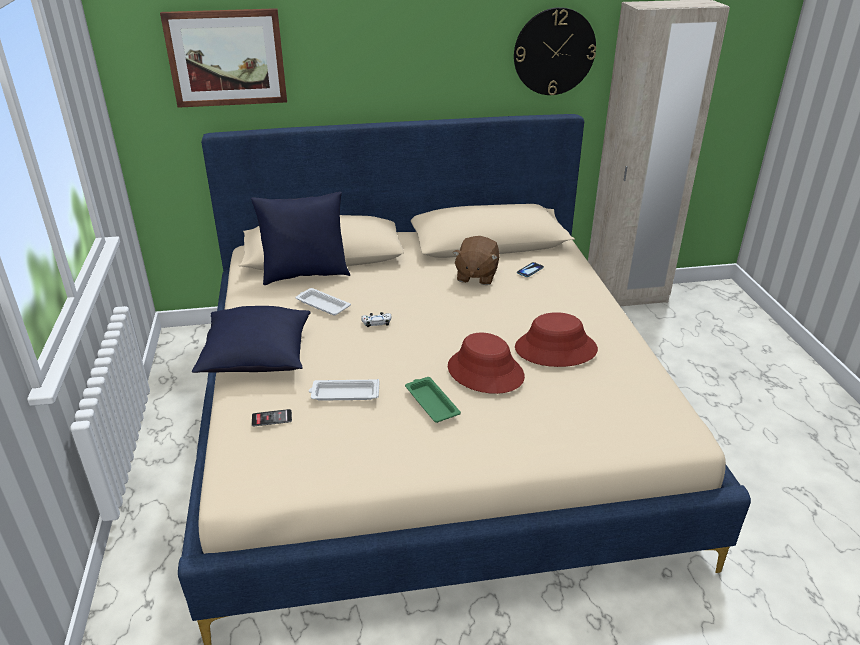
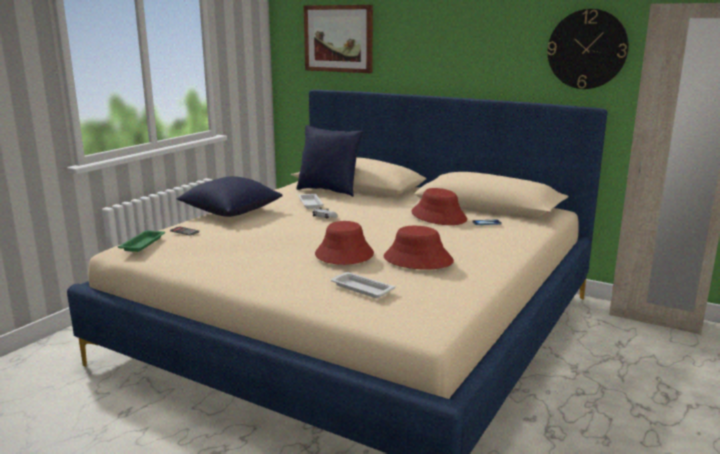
camera: 40 degrees right, 15 degrees down
white tray [309,379,380,401] -> white tray moved to [331,272,395,298]
green tray [405,377,461,423] -> green tray moved to [118,230,165,252]
brown plush toy [453,236,500,285] -> red hat [411,188,467,225]

